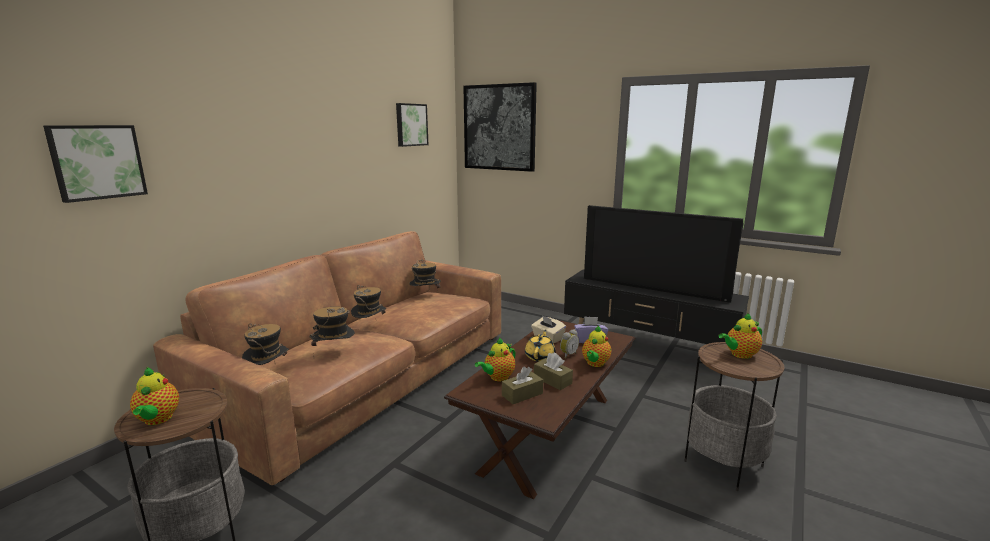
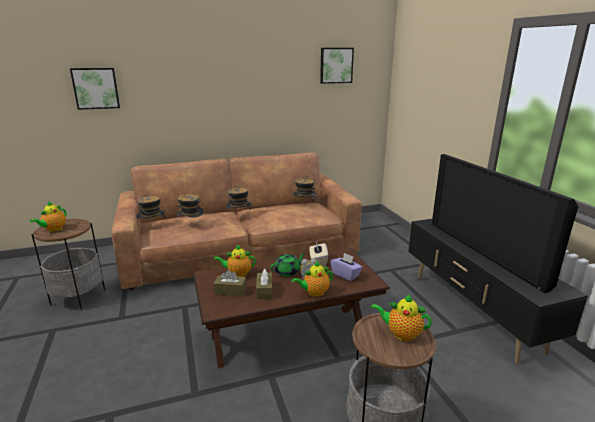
camera: 40 degrees right, 5 degrees up
picture [463,82,537,172] -> none
yellow teapot [525,330,556,362] -> green teapot [270,253,305,277]

